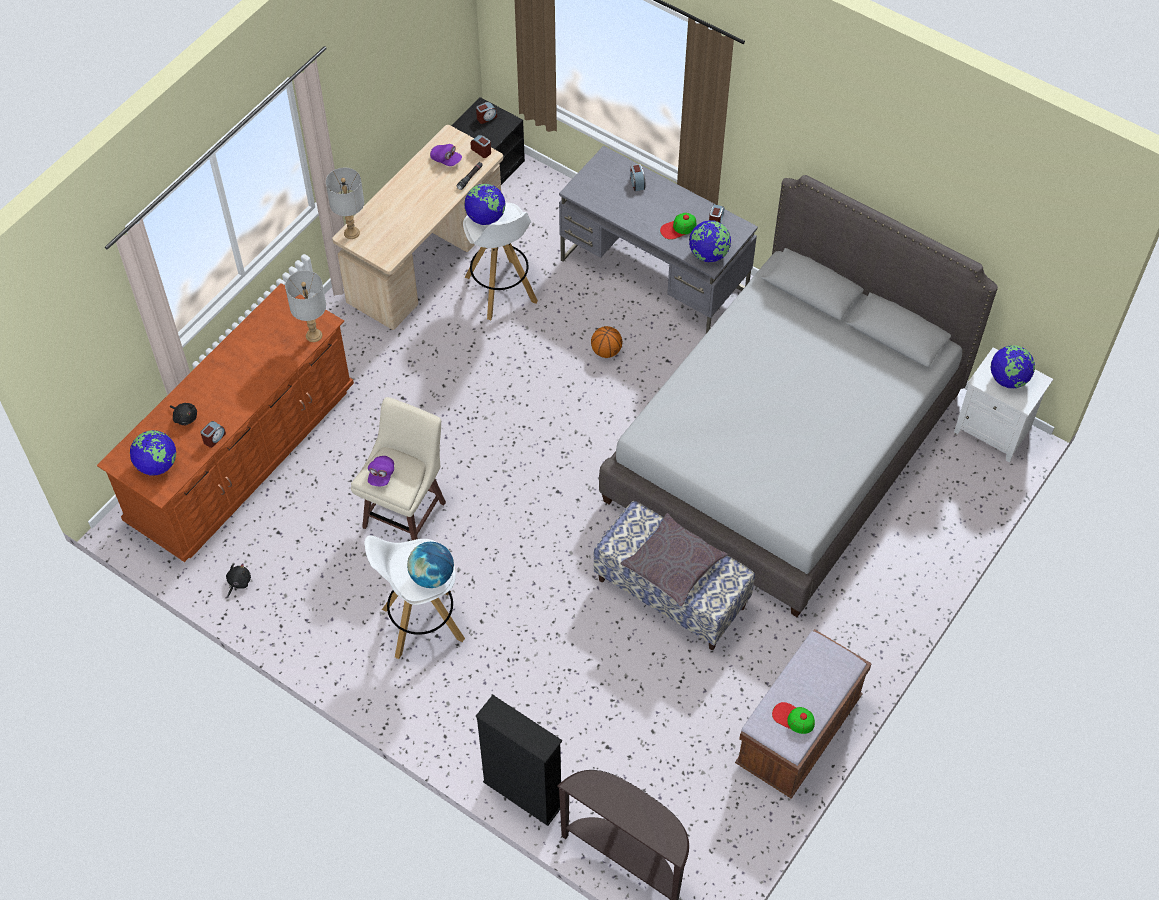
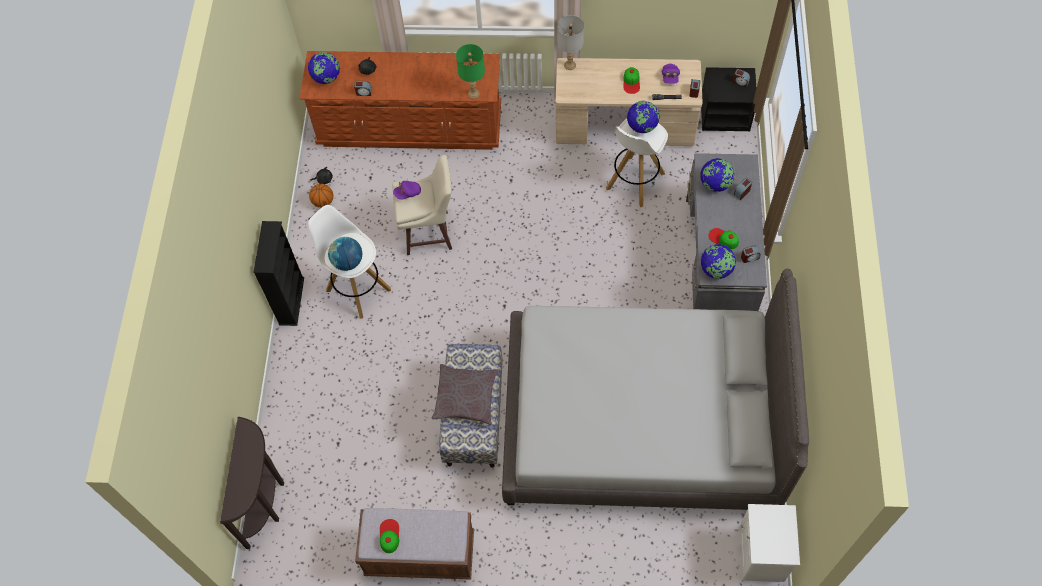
camera: 60 degrees right, 5 degrees up
grey table lamp [285,270,326,342] -> green table lamp [456,44,485,99]
black bookcase [476,695,562,826] -> black bookcase moved to [253,221,304,326]
basketball [591,326,622,358] -> basketball moved to [309,184,333,208]
globe [991,345,1035,388] -> globe moved to [700,158,734,192]
none -> cap [623,67,640,94]

